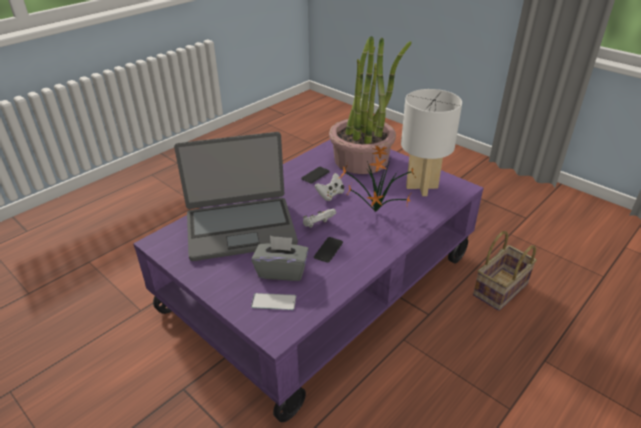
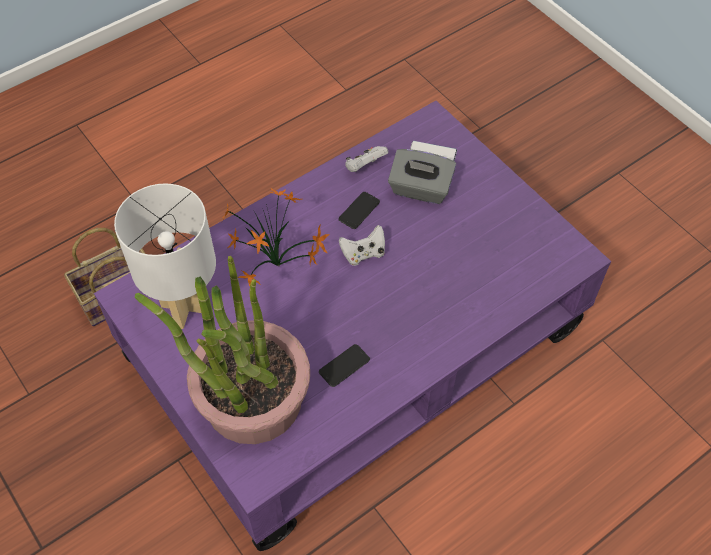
camera: 170 degrees left, 20 degrees up
laptop [174,132,298,261] -> none
white game controller [315,173,344,201] -> white game controller moved to [345,146,389,172]

